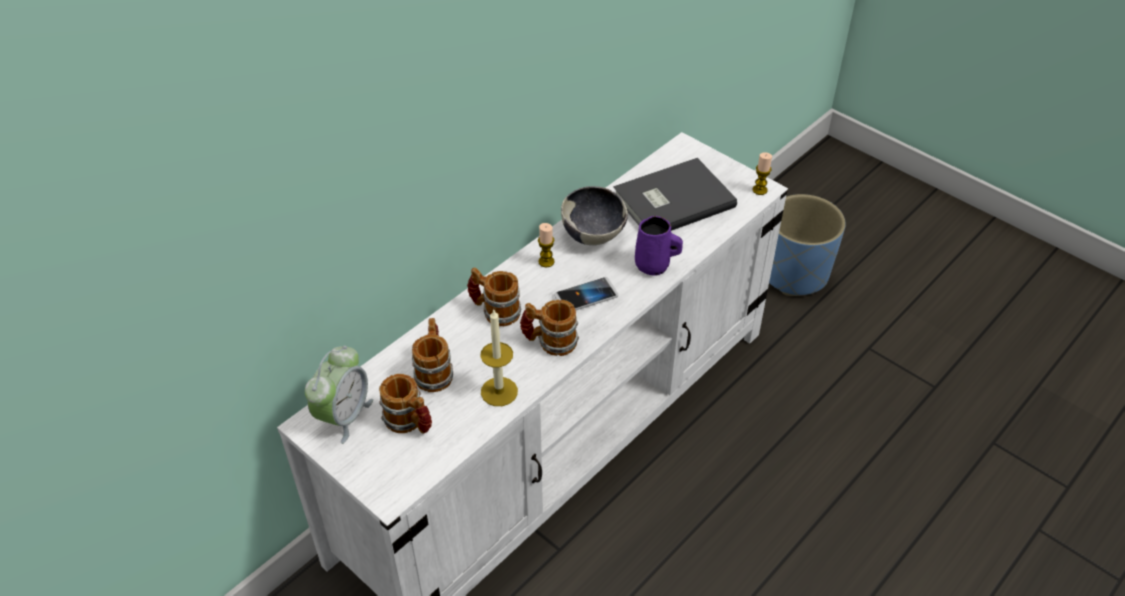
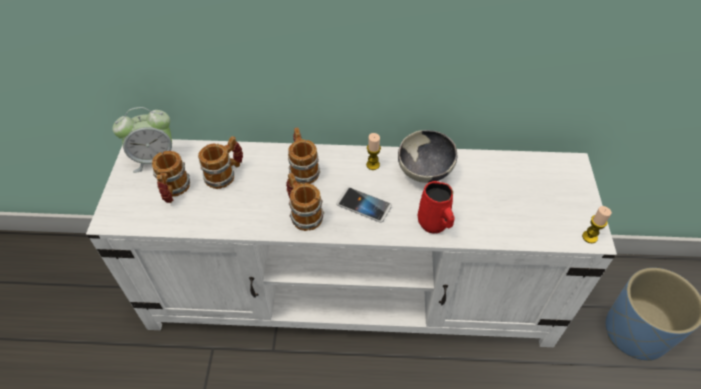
camera: 50 degrees right, 5 degrees up
candle [480,310,518,406] -> none
grey book [613,158,737,231] -> none
purple mug [635,216,683,276] -> red mug [418,181,455,234]

